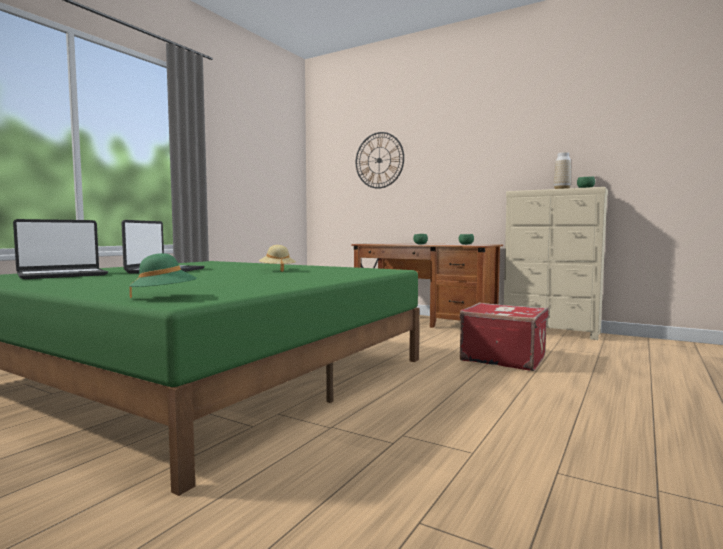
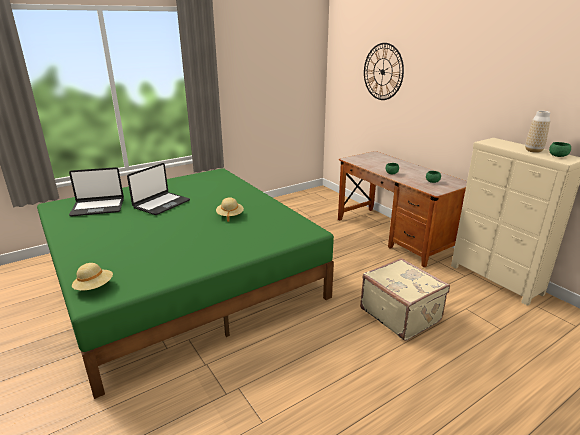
camera: 25 degrees right, 20 degrees up
green hat [129,253,197,299] -> beige hat [72,263,113,290]
red suitcase [460,302,548,371] -> beige suitcase [360,258,450,341]

